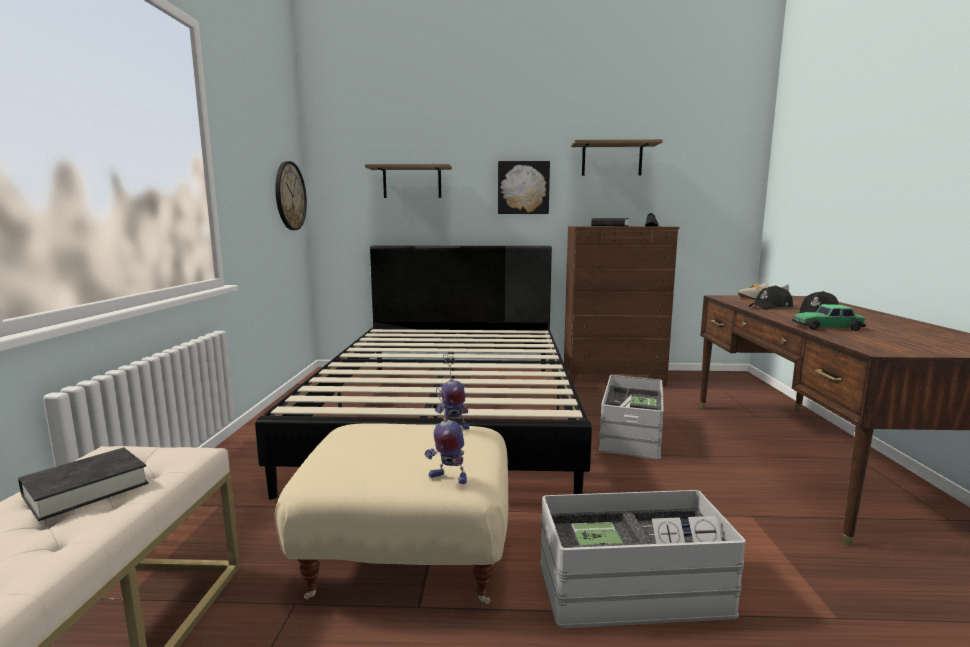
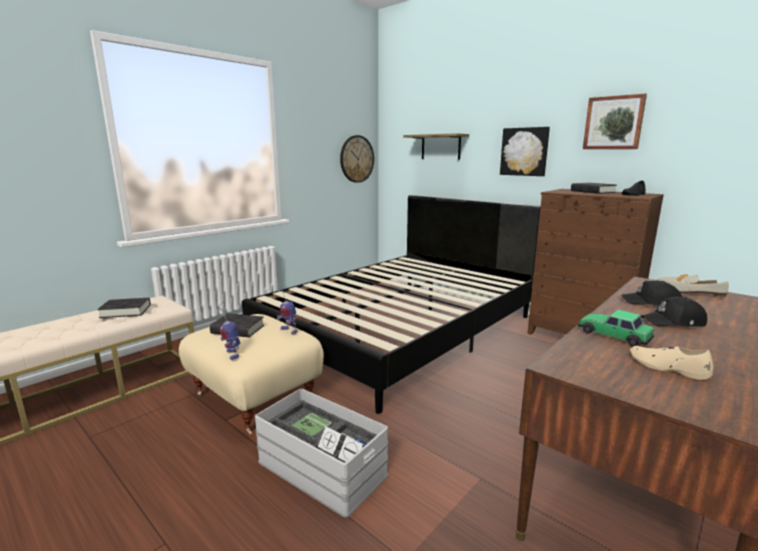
camera: 40 degrees right, 5 degrees up
shelf [571,139,663,176] -> picture [583,93,647,149]
grey storage box [599,375,664,459] -> none
none -> black book [210,313,264,337]
none -> beige shoe [630,346,713,380]

